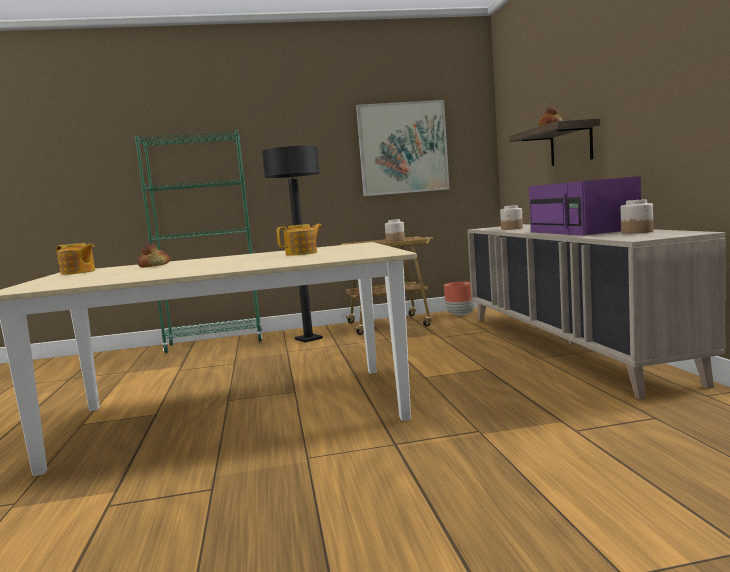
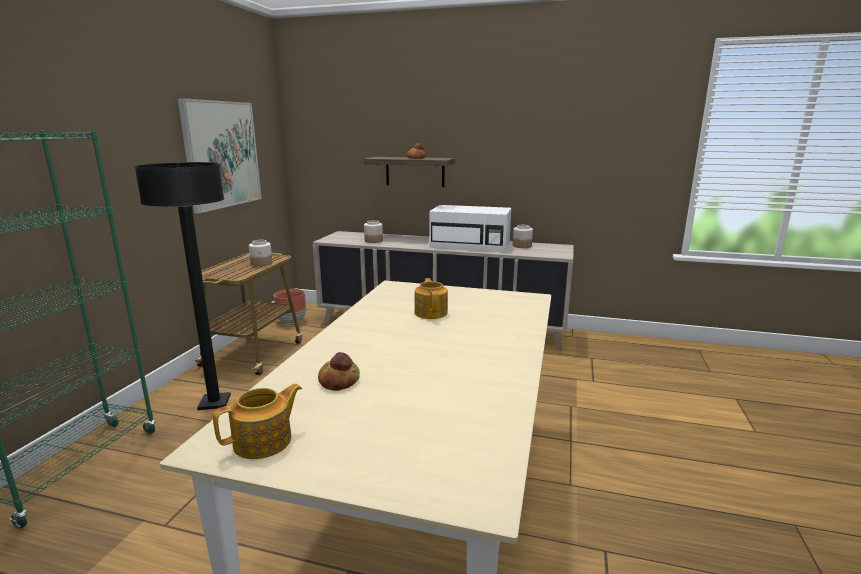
camera: 65 degrees left, 10 degrees up
purple microwave [529,176,641,236] -> white microwave [429,205,511,252]

